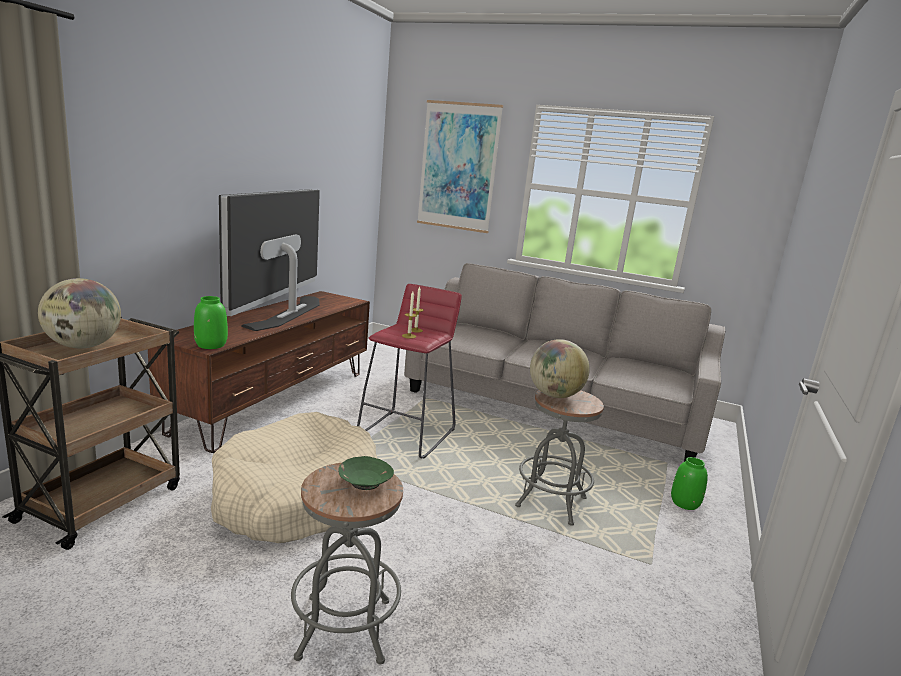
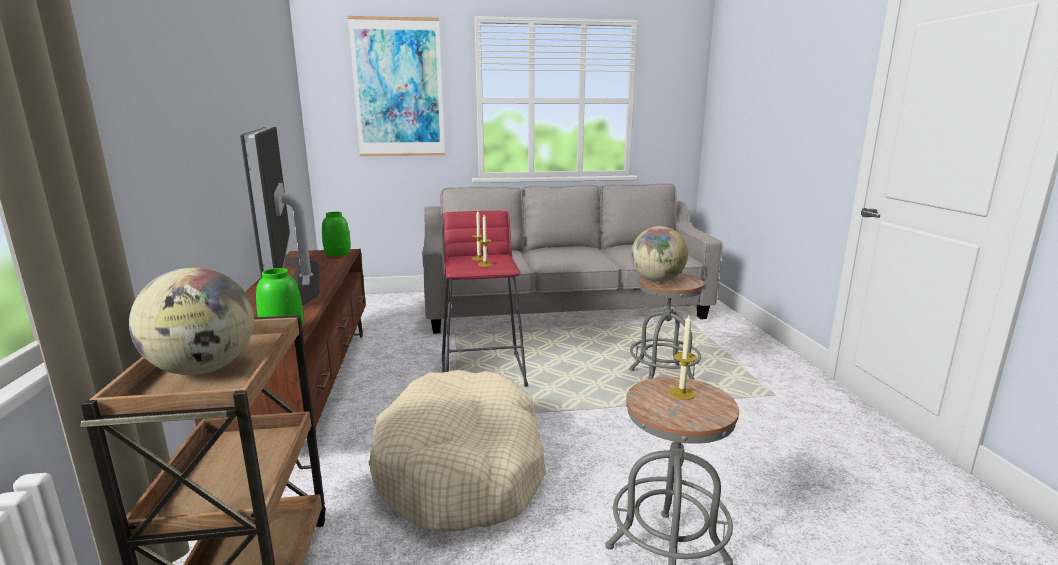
camera: 30 degrees left, 0 degrees up
green bowl [338,456,394,490] -> candle [669,315,697,400]
green vase [671,457,708,510] -> green vase moved to [322,212,351,256]

